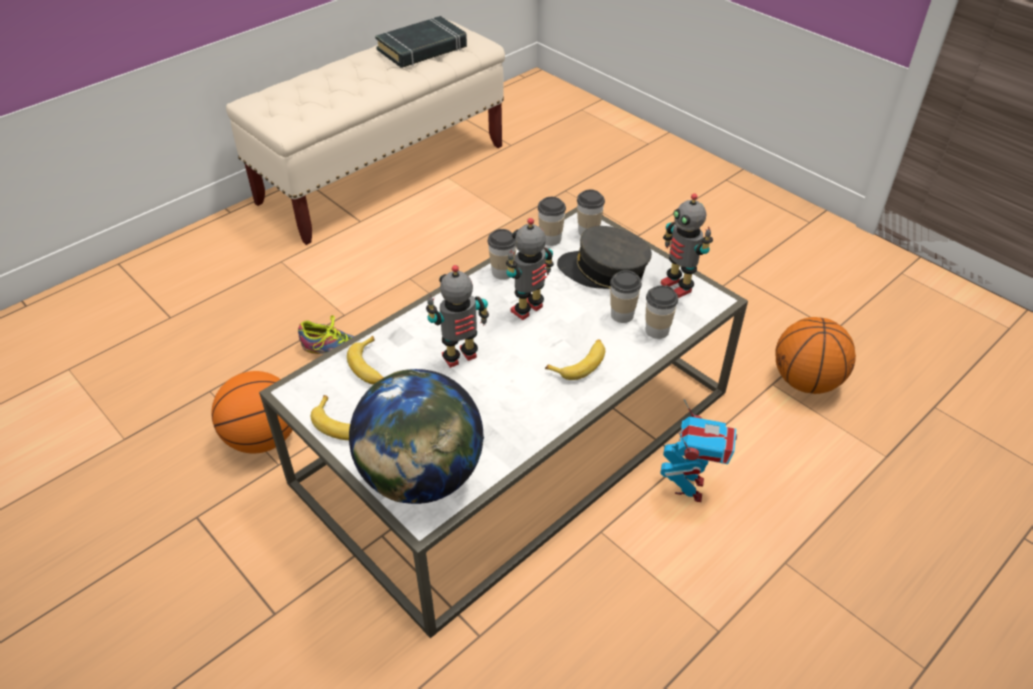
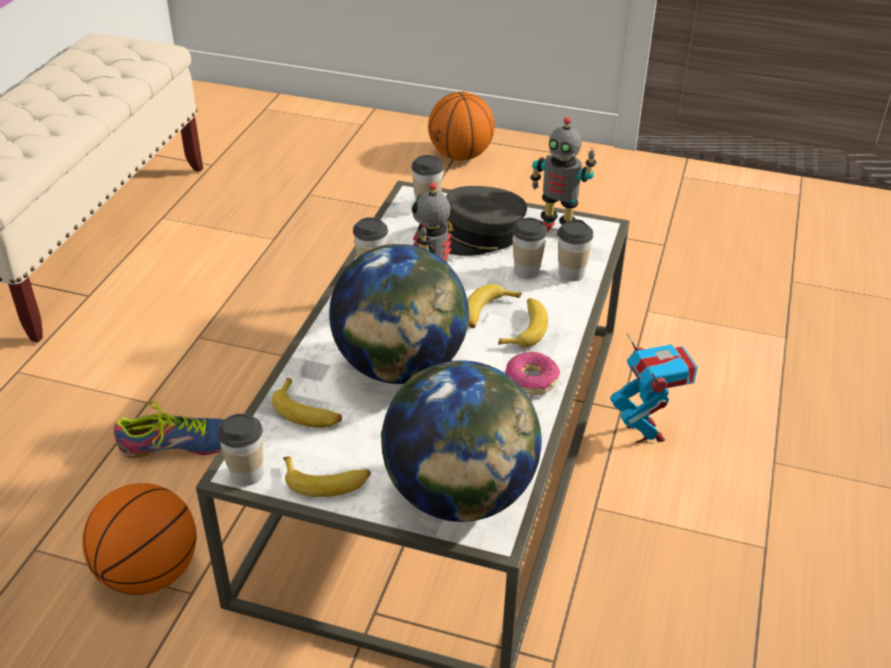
camera: 30 degrees left, 5 degrees down
black book [375,16,467,68] -> none
toy robot [426,265,489,368] -> globe [329,244,469,384]
cup [538,197,566,246] -> cup moved to [218,413,263,486]
basketball [775,317,856,394] -> basketball moved to [428,91,495,161]
none -> banana [467,284,522,328]
none -> donut [505,352,560,395]

